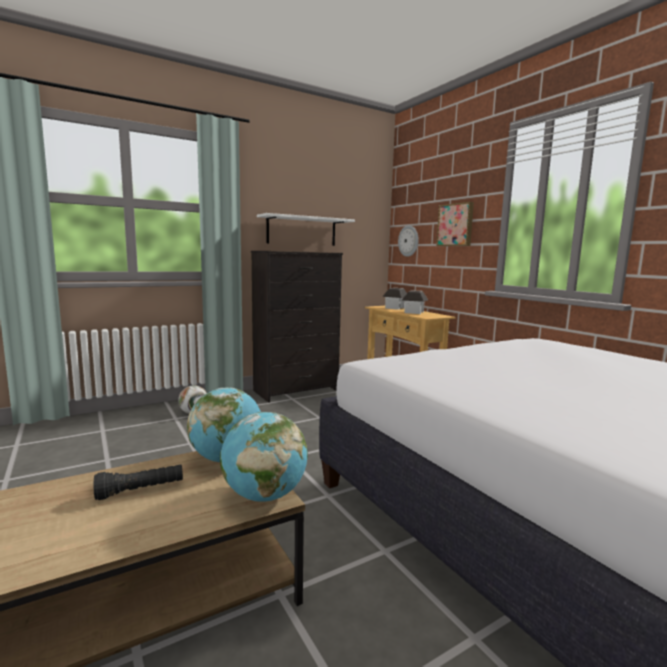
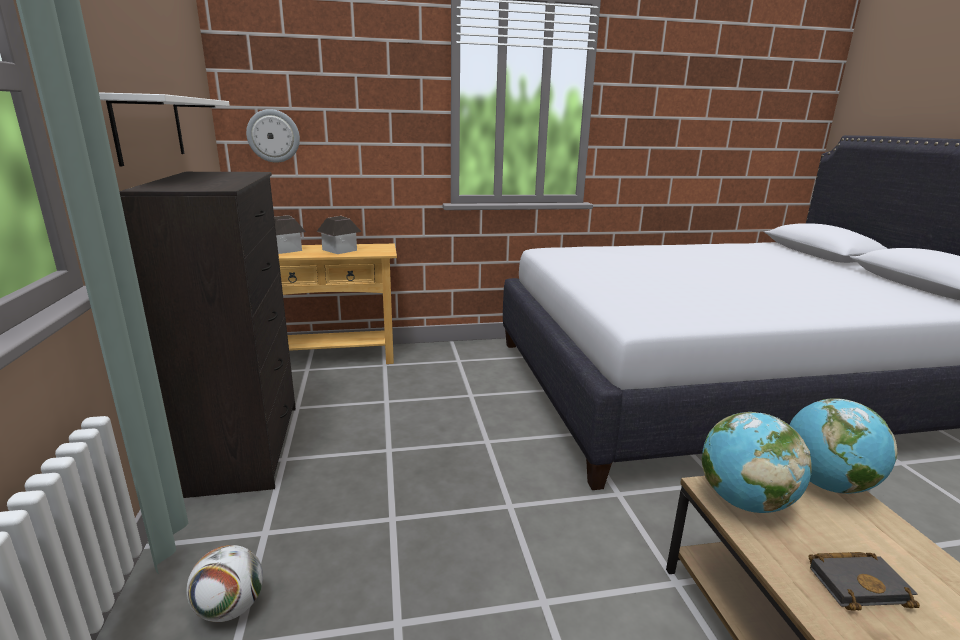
camera: 70 degrees left, 10 degrees up
black flashlight [94,464,183,500] -> black book [809,552,920,611]
picture [436,202,474,246] -> none

